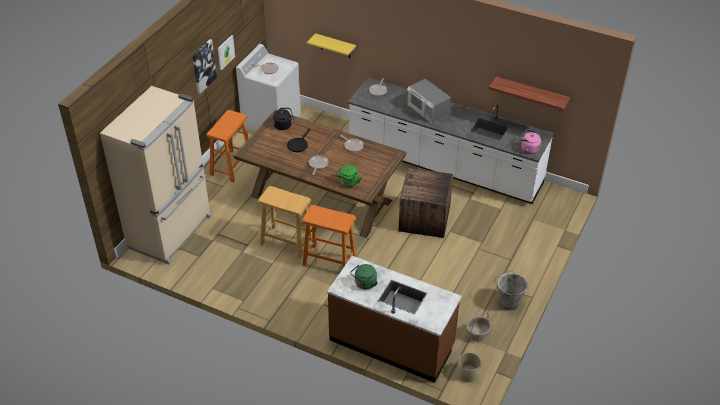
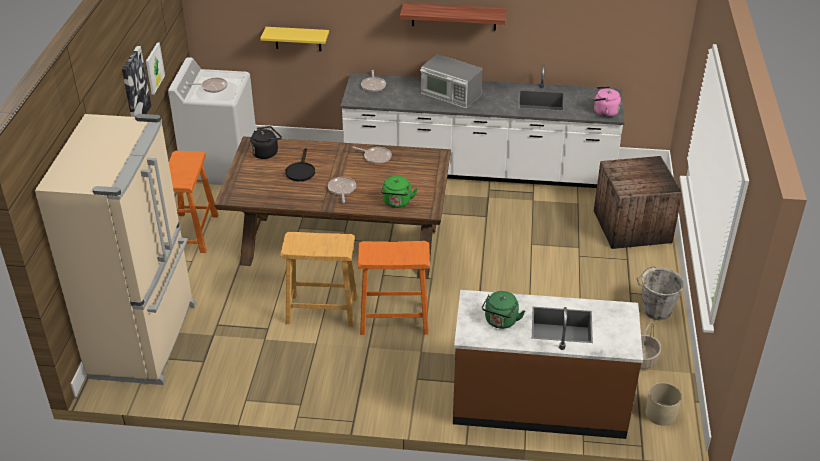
camera: 20 degrees left, 5 degrees down
crate [398,168,453,238] -> crate moved to [594,156,682,249]
shelf [489,76,570,111] -> shelf moved to [400,3,506,30]

